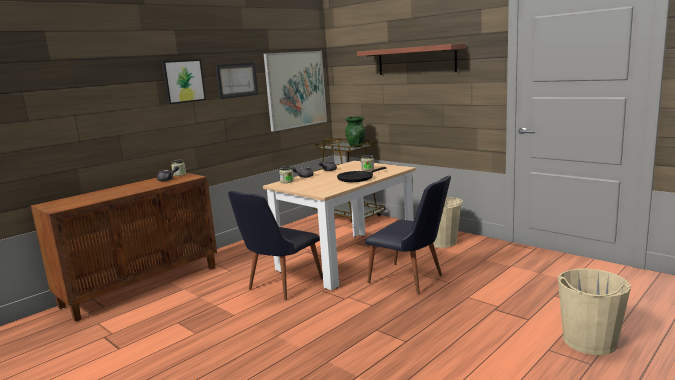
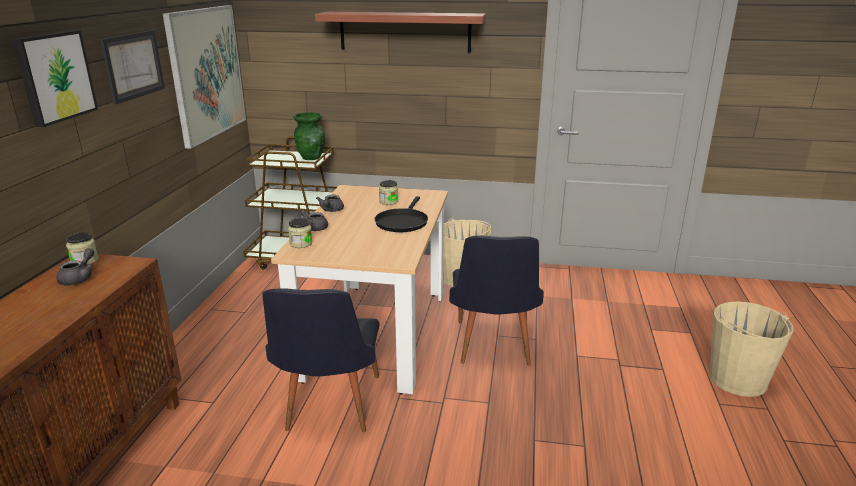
camera: 35 degrees left, 10 degrees up
black chair [365,176,451,295] -> black chair turned 90 degrees clockwise [449,235,544,366]

